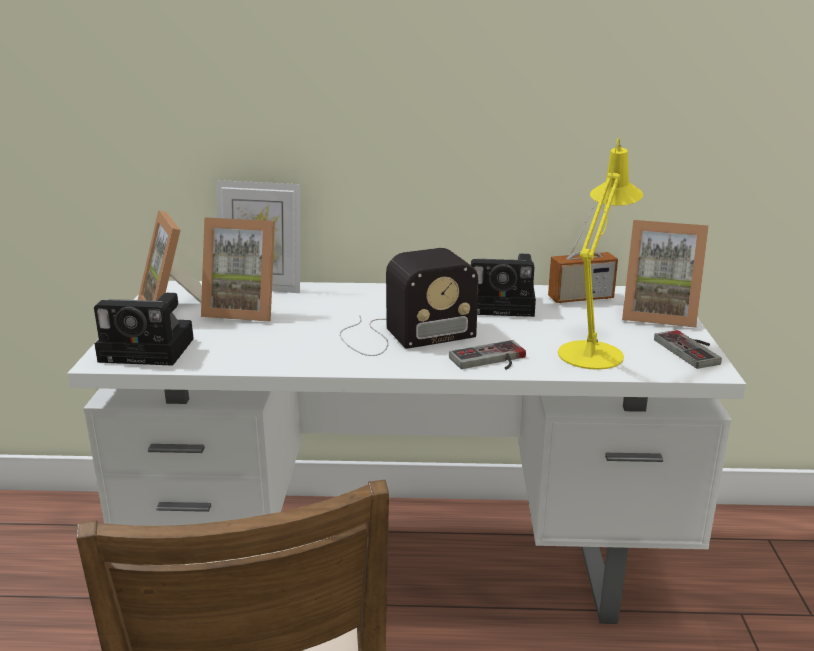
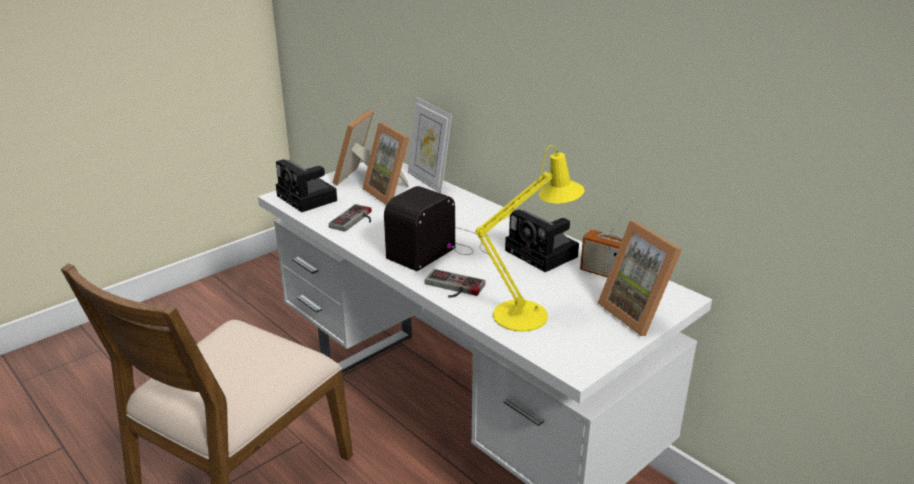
camera: 45 degrees right, 5 degrees up
radio [340,248,478,356] -> radio turned 105 degrees clockwise [384,186,488,271]
game controller [654,330,722,369] -> game controller moved to [329,204,371,232]

